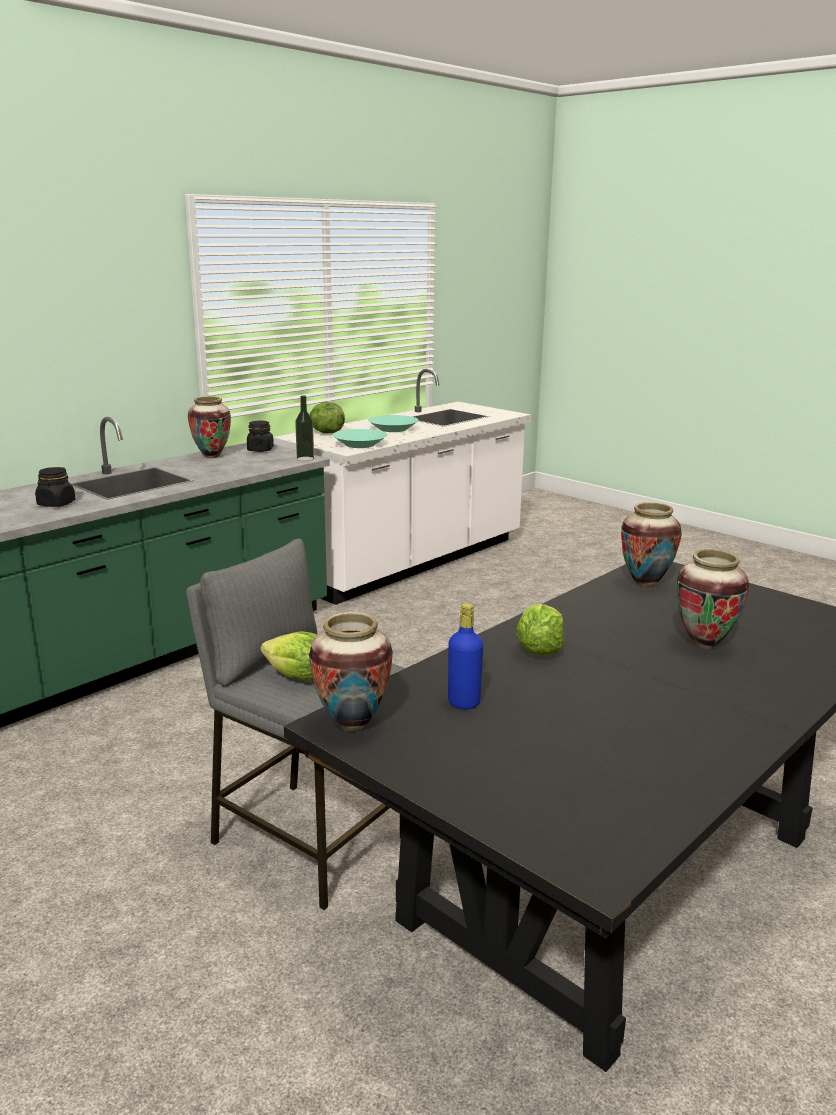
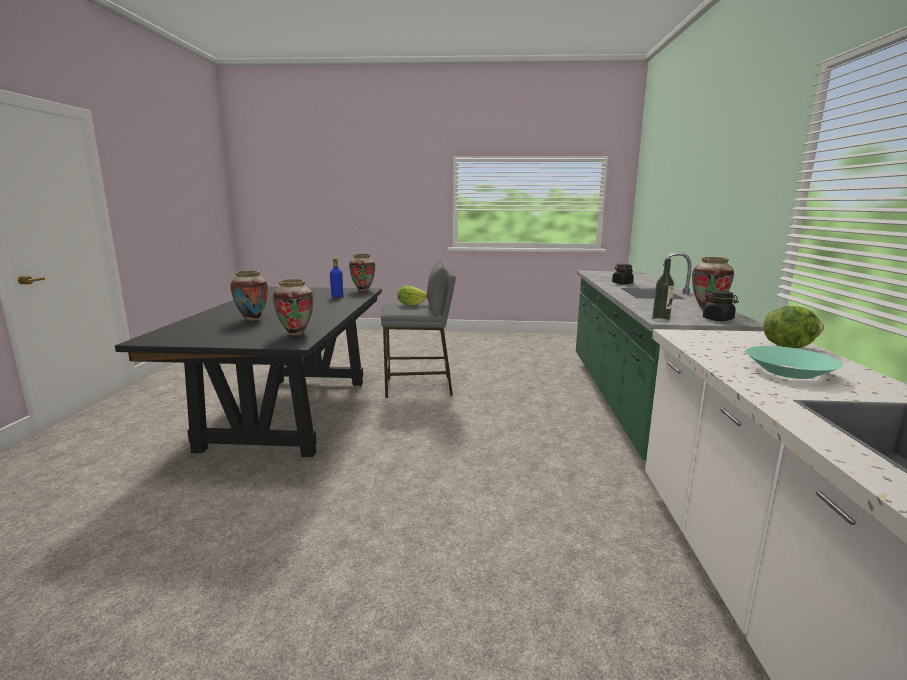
camera: 140 degrees right, 5 degrees down
turquoise bowl [333,429,387,448] -> none
lettuce [516,604,564,655] -> none

